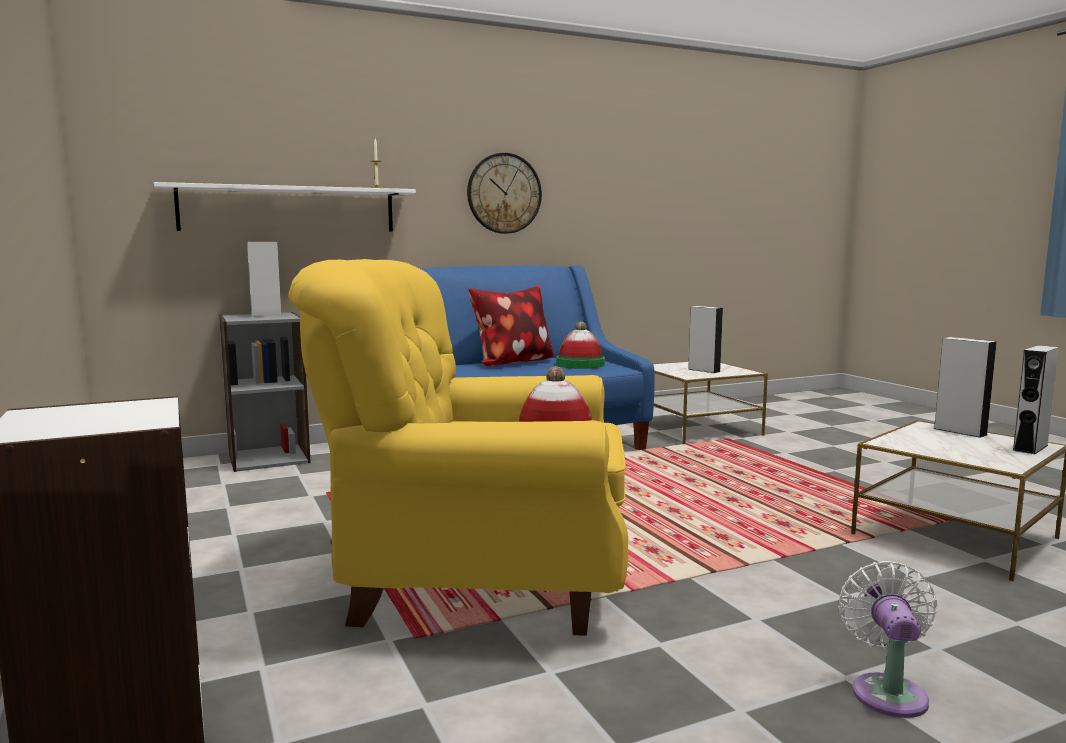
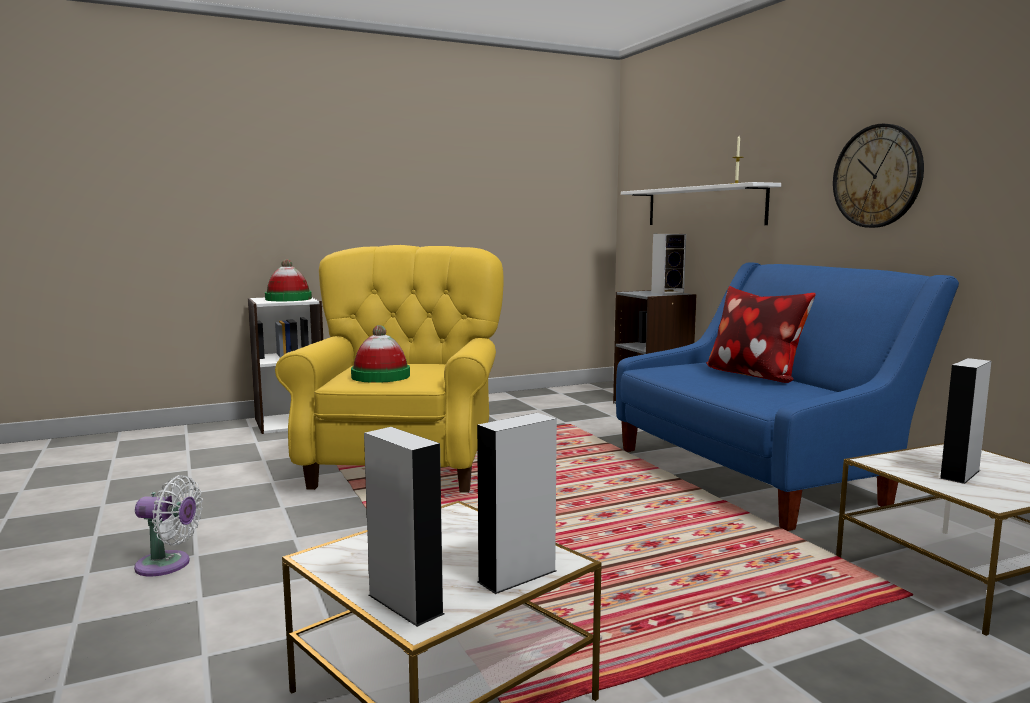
camera: 90 degrees right, 0 degrees up
hat [556,321,605,369] -> hat moved to [265,259,312,301]

